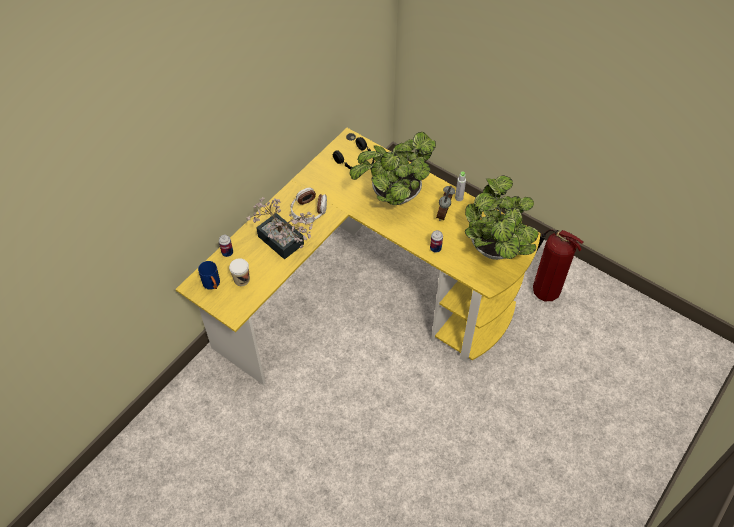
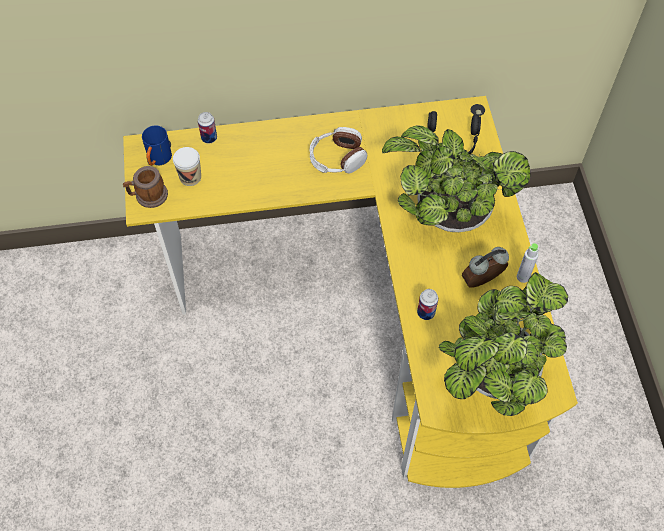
camera: 45 degrees right, 5 degrees up
potted plant [246,197,315,260] -> none
fire extinguisher [533,230,584,301] -> none
none -> mug [123,166,168,208]

